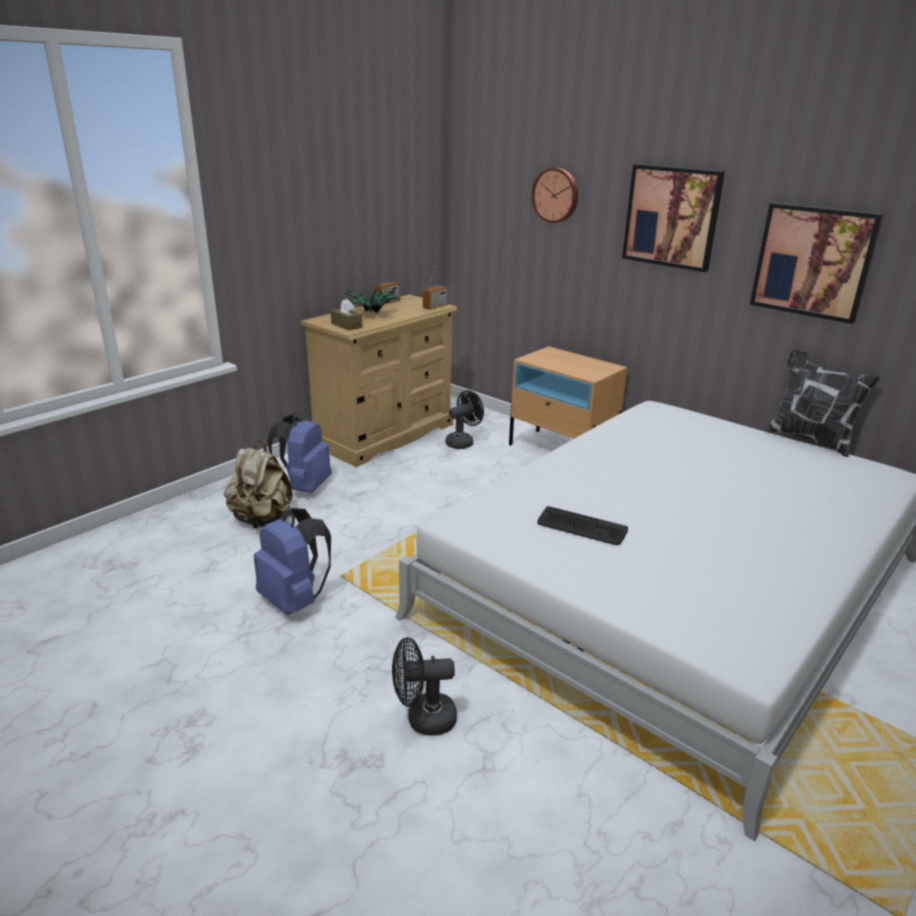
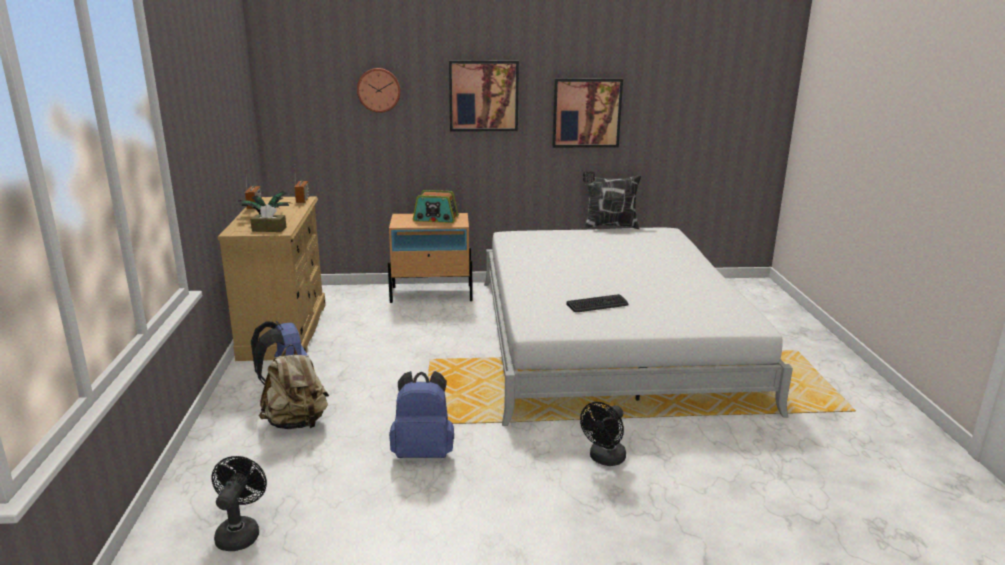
camera: 45 degrees left, 5 degrees down
black fan [445,391,484,449] -> black fan moved to [211,456,267,551]
none -> radio [413,190,459,223]

